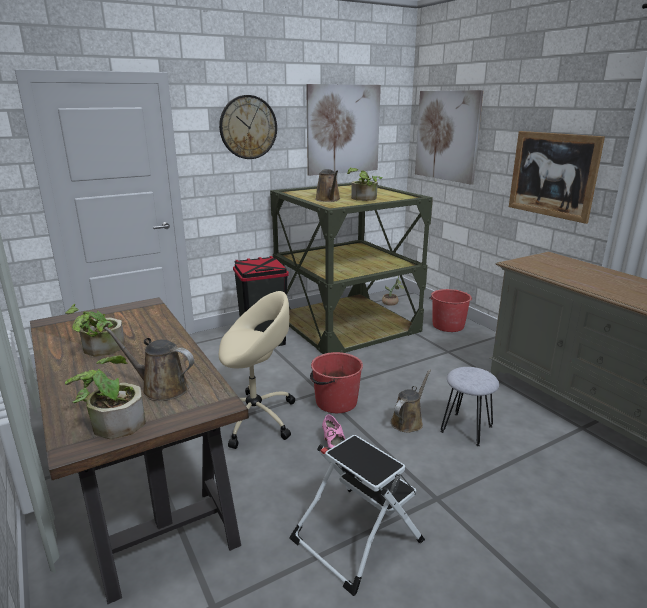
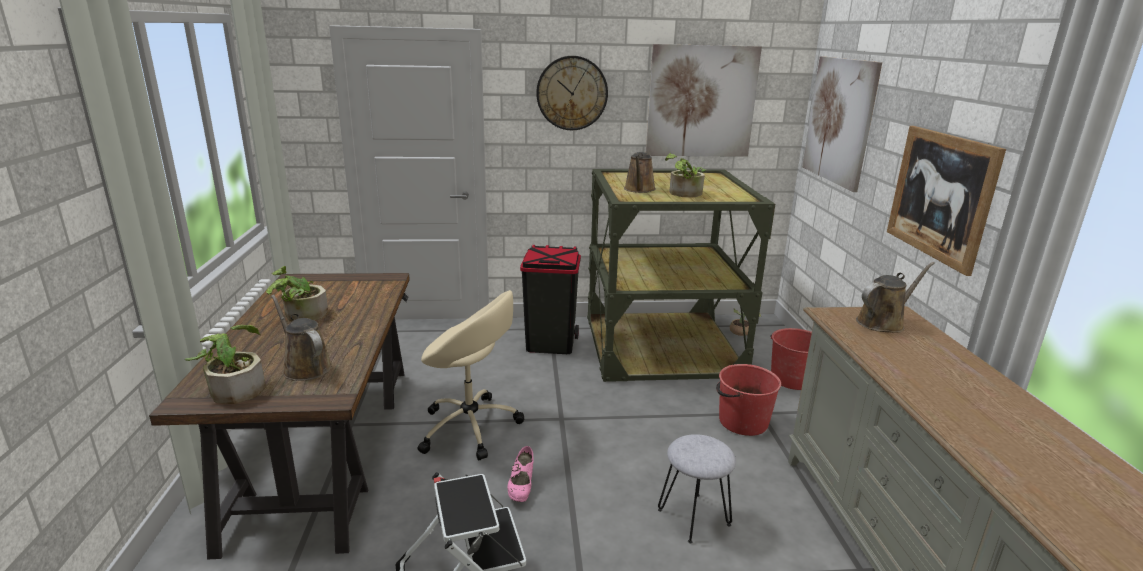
camera: 25 degrees right, 0 degrees up
red bucket [310,352,363,413] -> red bucket moved to [716,364,781,436]
brown watering can [391,370,431,433] -> brown watering can moved to [856,262,935,333]

